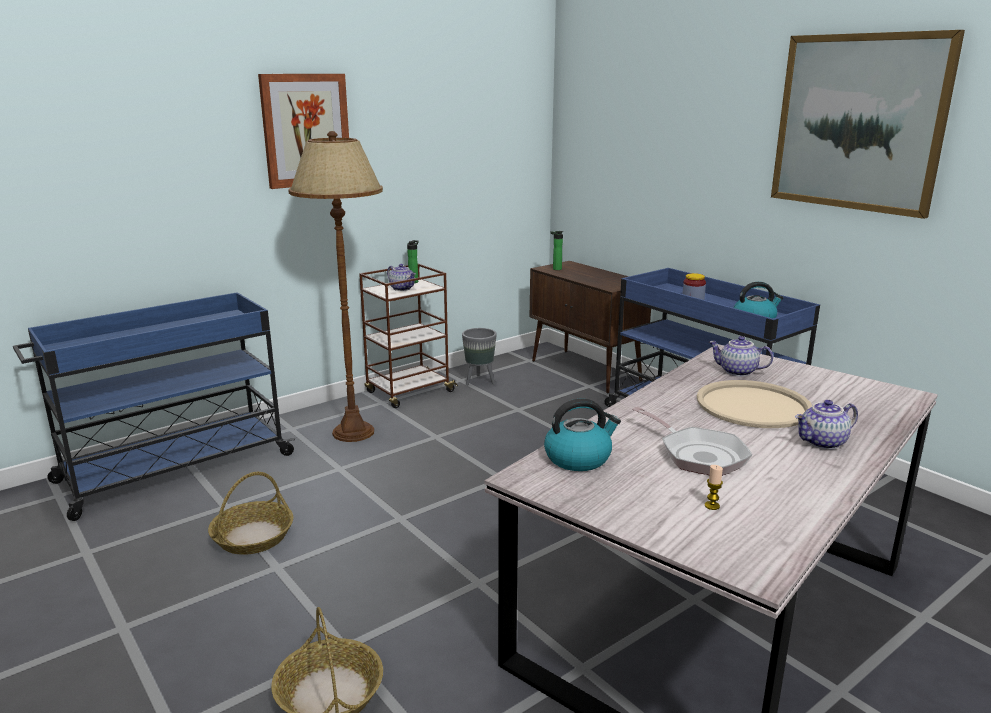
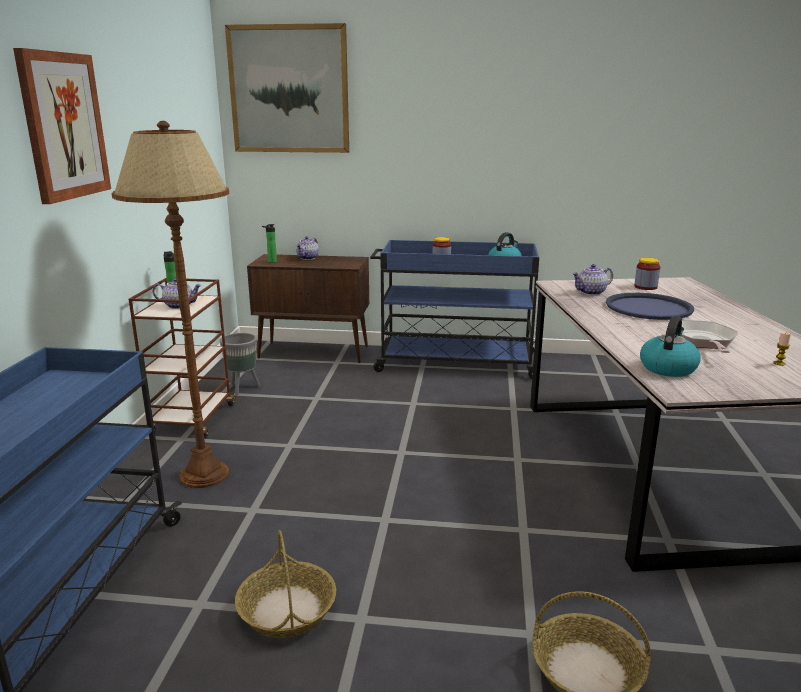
camera: 45 degrees left, 0 degrees up
frying pan [632,406,752,476] -> frying pan turned 90 degrees counterclockwise [682,320,738,353]
beige tray [697,380,812,428] -> blue tray [606,293,694,320]
picture [771,30,965,219] -> picture moved to [225,23,349,153]
teapot [795,400,858,450] -> teapot moved to [296,236,319,260]
none -> jar [634,258,660,290]

